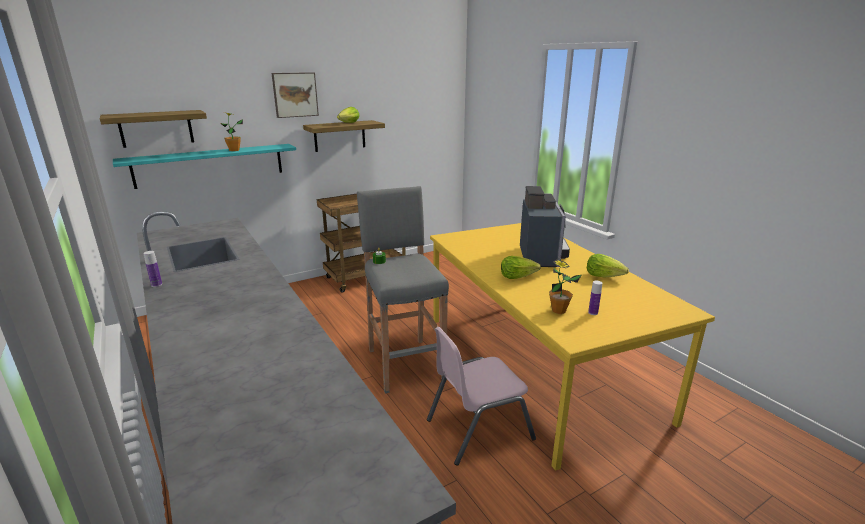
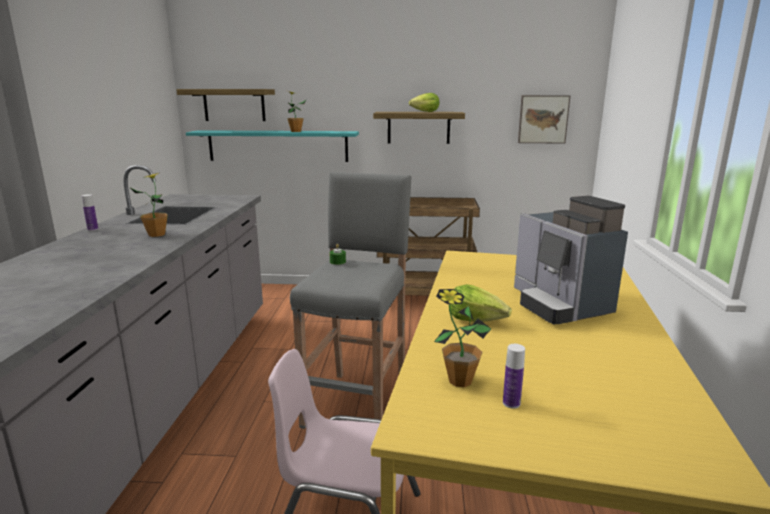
camera: 35 degrees right, 5 degrees down
picture [272,72,319,118] -> picture moved to [518,95,571,143]
coffee machine [520,186,570,267] -> coffee machine turned 120 degrees clockwise [514,196,628,325]
lettuce [587,254,629,277] -> none
none -> potted plant [131,173,168,237]

